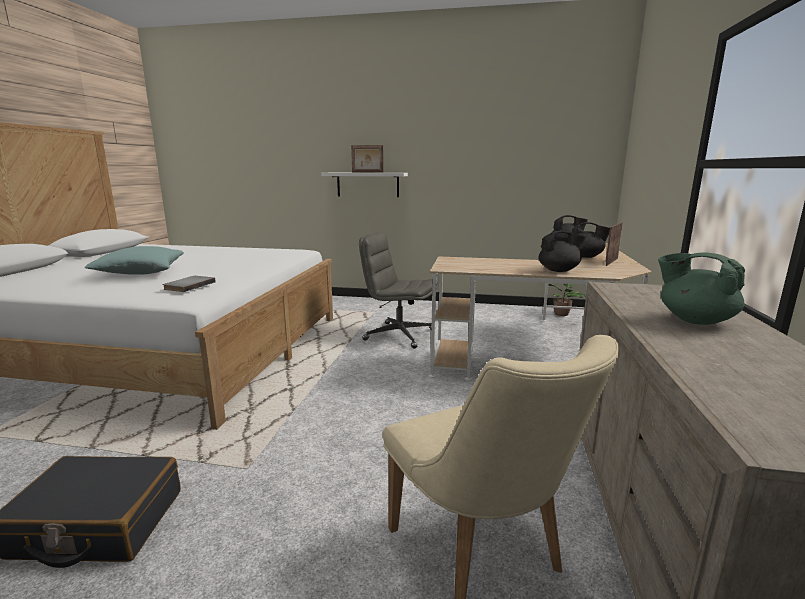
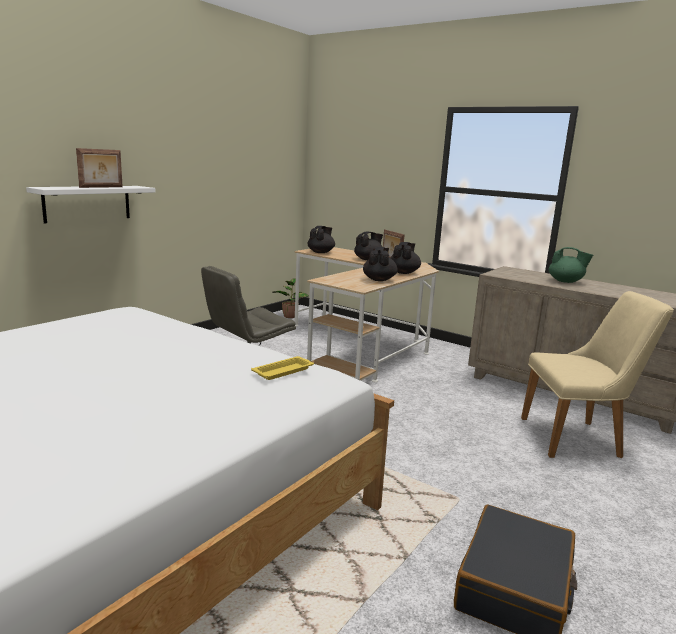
camera: 65 degrees left, 0 degrees up
turquoise pillow [85,246,184,275] -> none
grey book [163,276,216,292] -> yellow tray [251,356,314,380]
green teapot [658,252,745,325] -> green teapot turned 135 degrees counterclockwise [548,247,593,283]
none -> black teapot [363,247,398,281]

